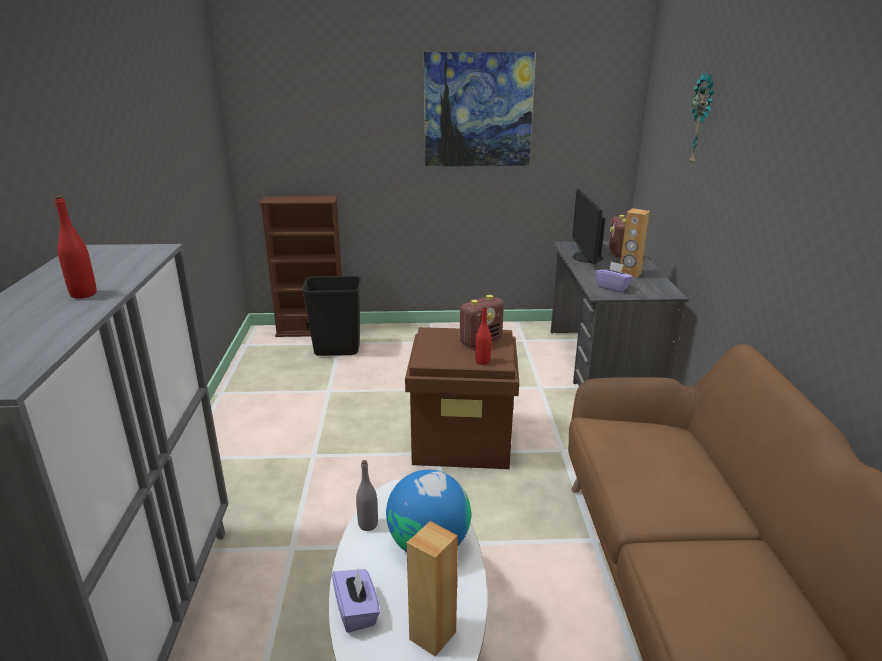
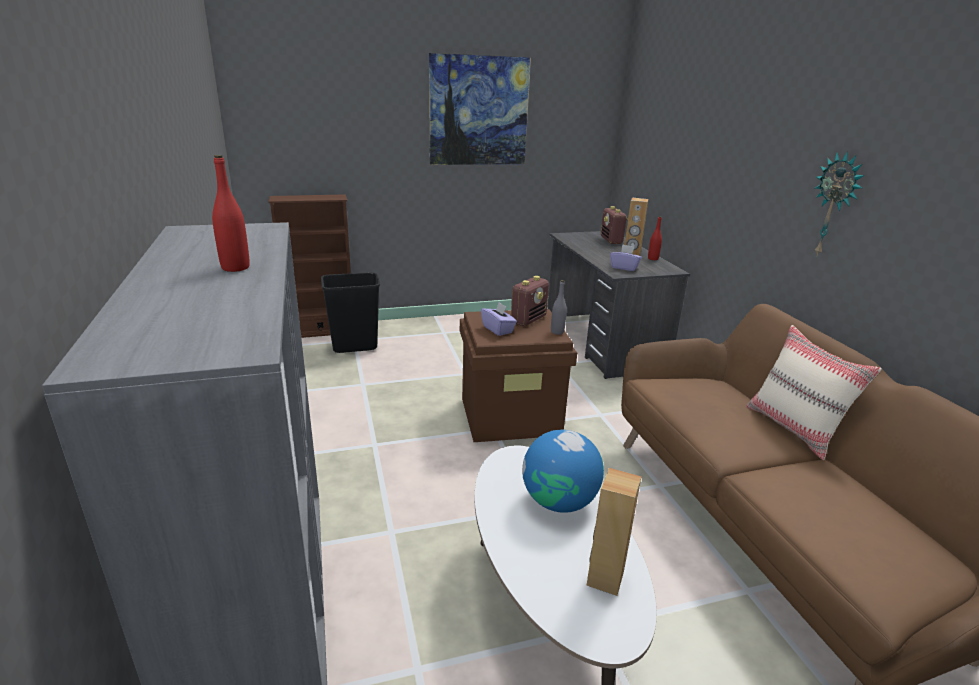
camera: 15 degrees left, 0 degrees up
purple tissue box [332,568,380,633] -> purple tissue box moved to [481,302,517,336]
grey bottle [356,460,378,531] -> grey bottle moved to [551,280,567,335]
red bottle [475,306,491,365] -> red bottle moved to [648,216,662,260]
monitor [572,189,605,264] -> none
wall clock [690,72,714,166] -> wall clock moved to [815,151,865,257]
none -> beige pillow [746,325,882,460]

